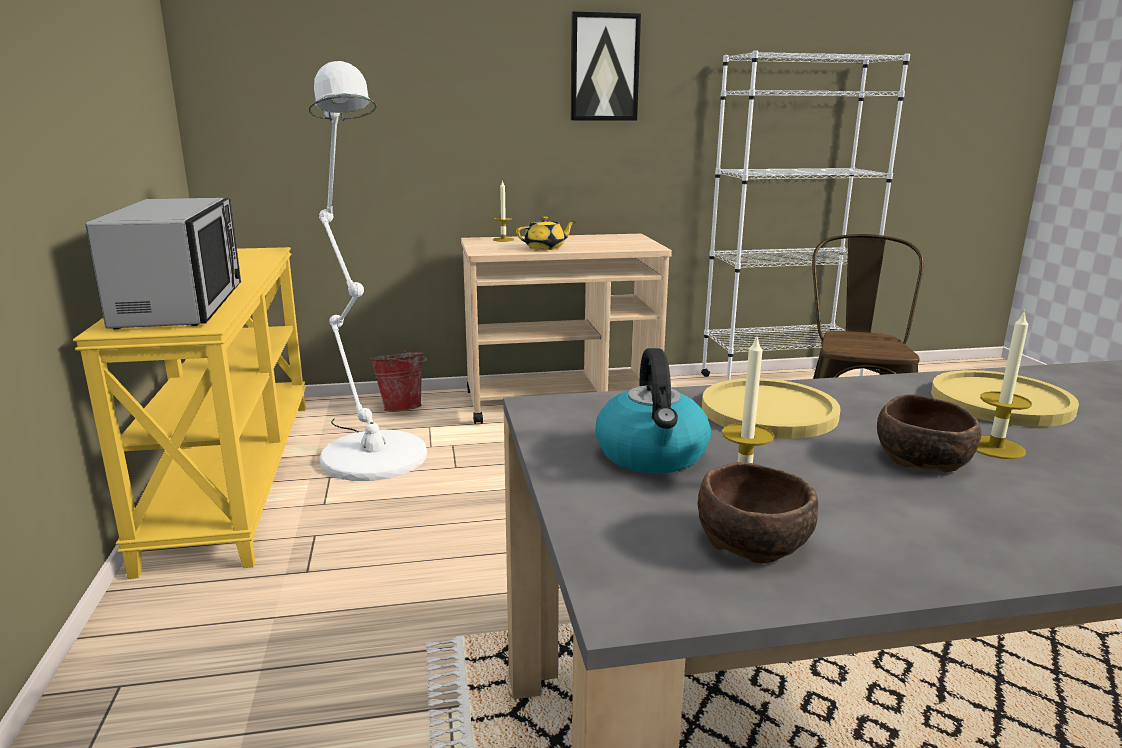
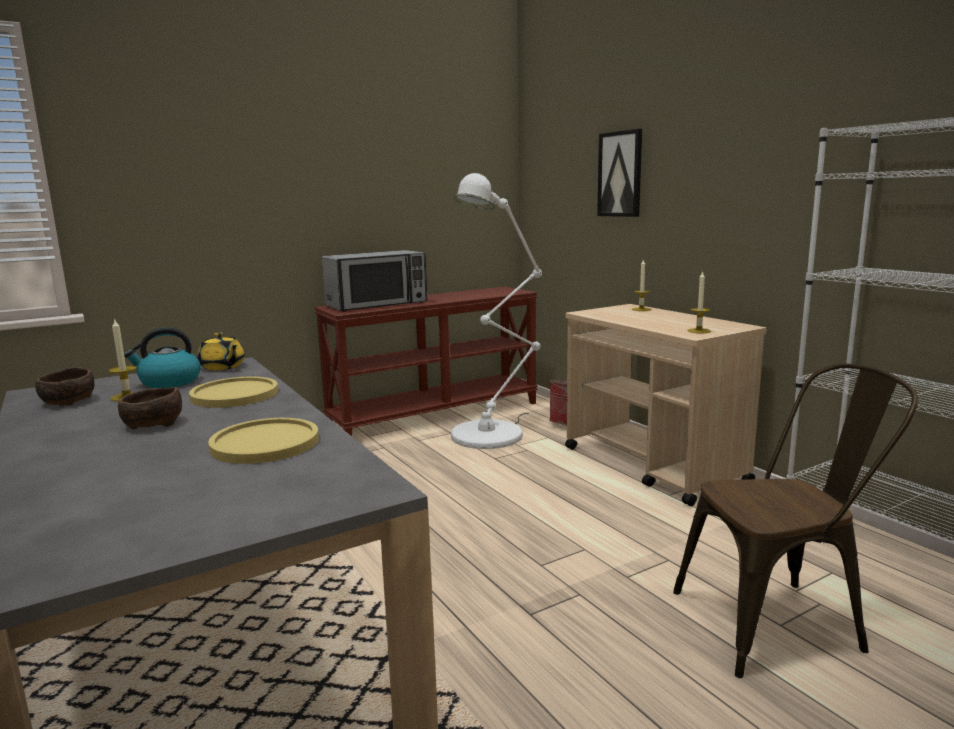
camera: 70 degrees right, 5 degrees down
yellow console table [73,247,306,579] -> brown console table [314,287,538,436]
yellow teapot [516,216,576,250] -> yellow teapot moved to [197,332,245,370]
picture [571,12,641,121] -> picture moved to [597,129,642,217]
candle [976,310,1032,459] -> candle moved to [687,271,711,333]

